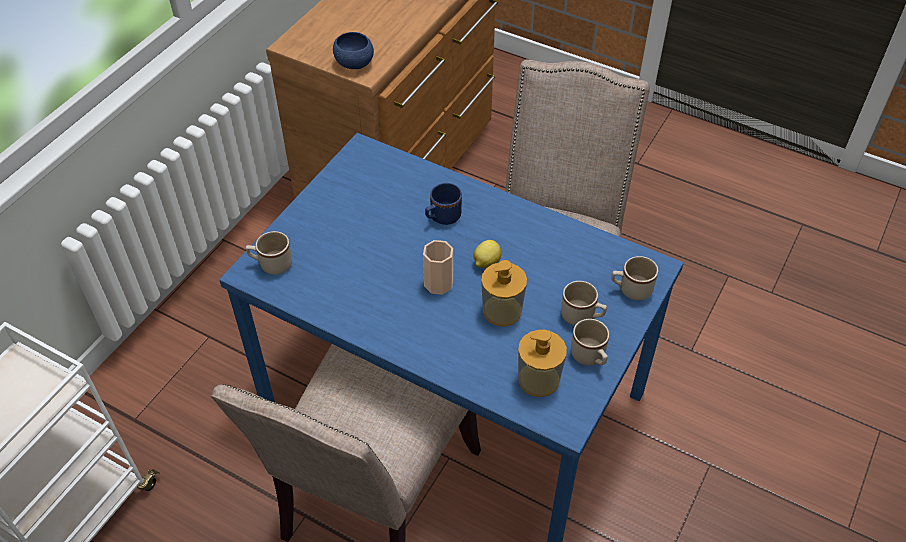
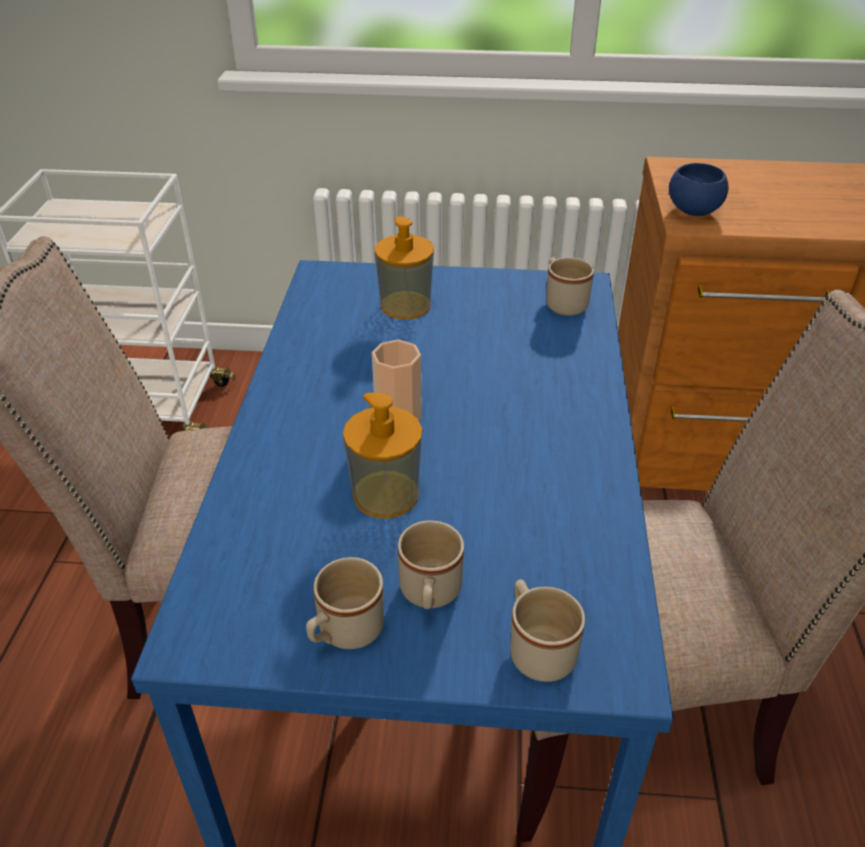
camera: 65 degrees right, 10 degrees down
beige mug [246,231,292,275] -> beige mug moved to [546,258,594,316]
blue mug [425,183,462,225] -> none
lemon [474,240,501,269] -> none
soap dispenser [518,330,567,397] -> soap dispenser moved to [374,216,434,319]

